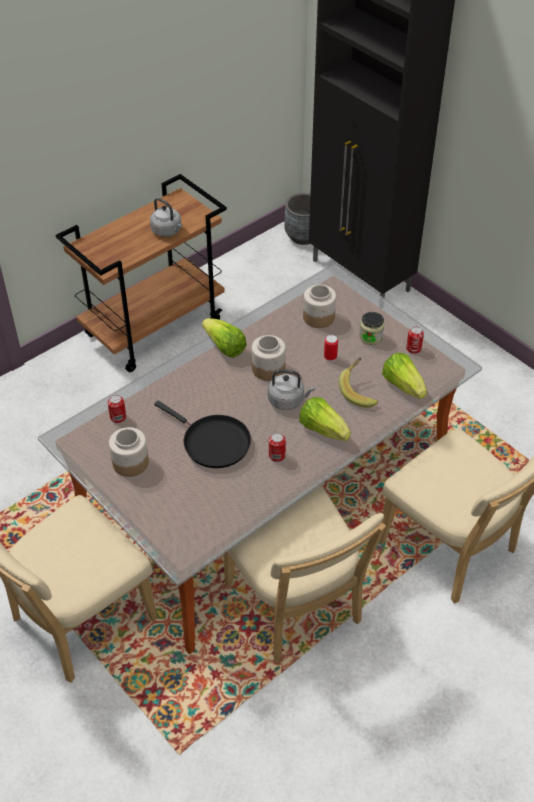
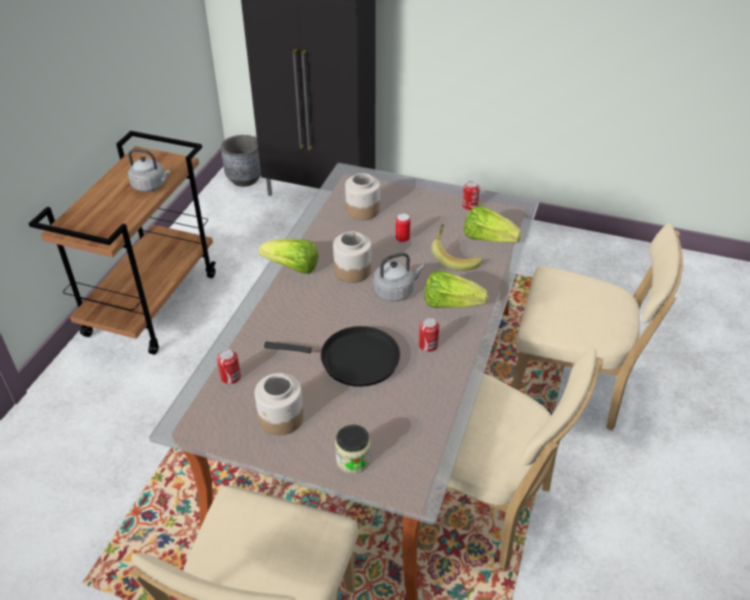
camera: 30 degrees left, 5 degrees down
jar [359,312,385,345] -> jar moved to [335,425,371,473]

